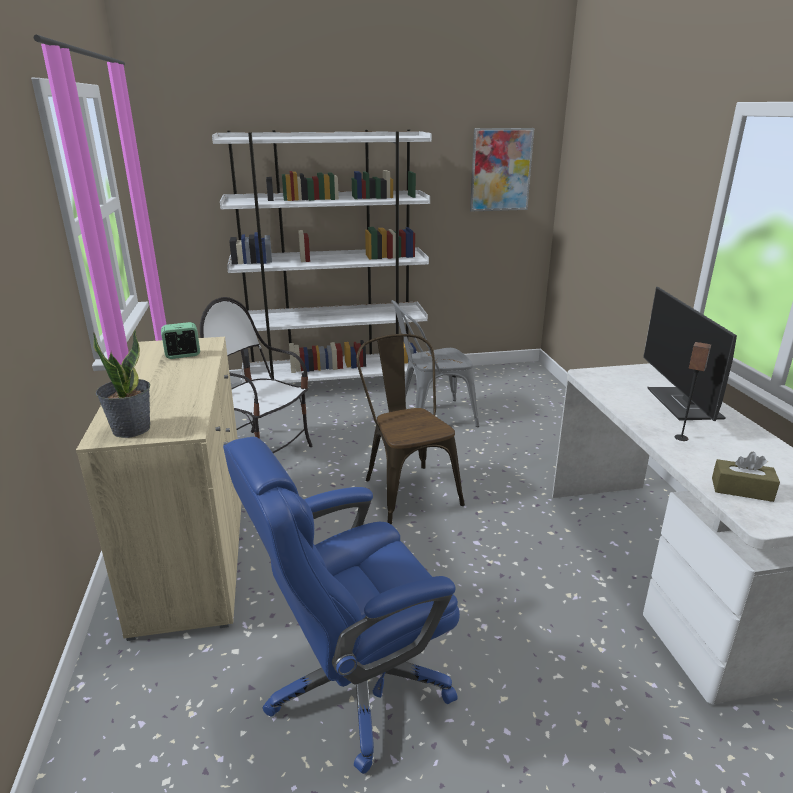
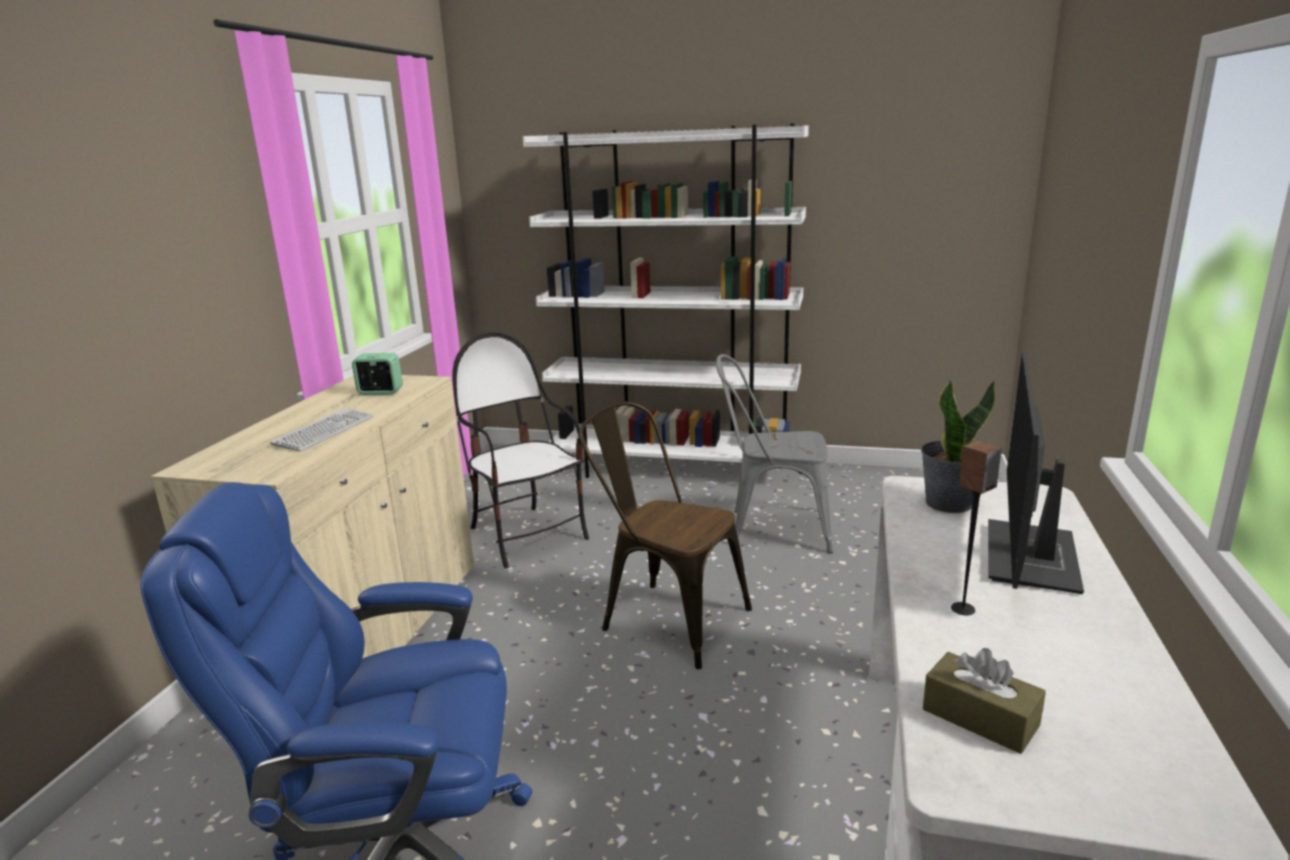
camera: 25 degrees right, 5 degrees down
potted plant [93,329,150,438] -> potted plant moved to [921,379,995,513]
brown chair [356,334,465,524] -> brown chair turned 60 degrees counterclockwise [579,402,752,669]
picture [470,128,534,211] -> none
none -> keyboard [270,408,373,451]

